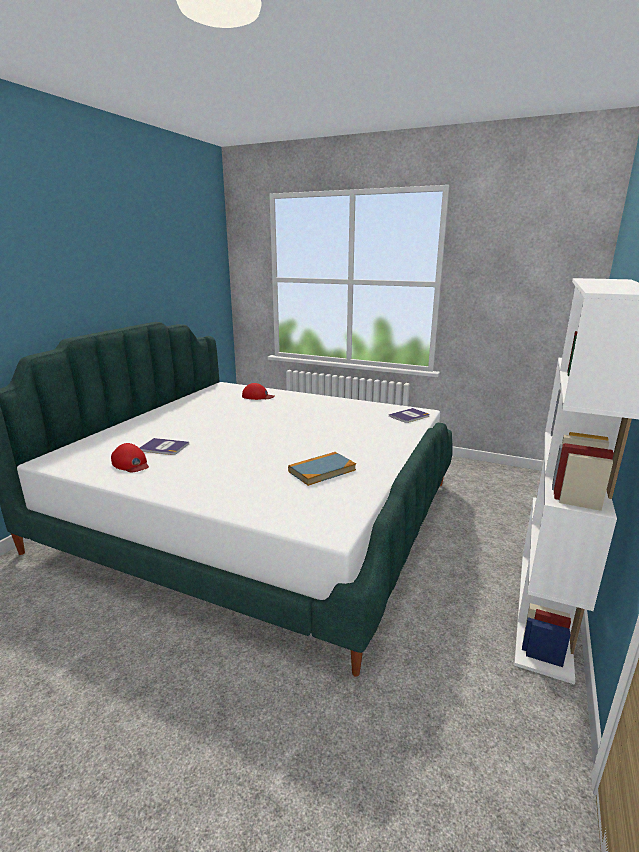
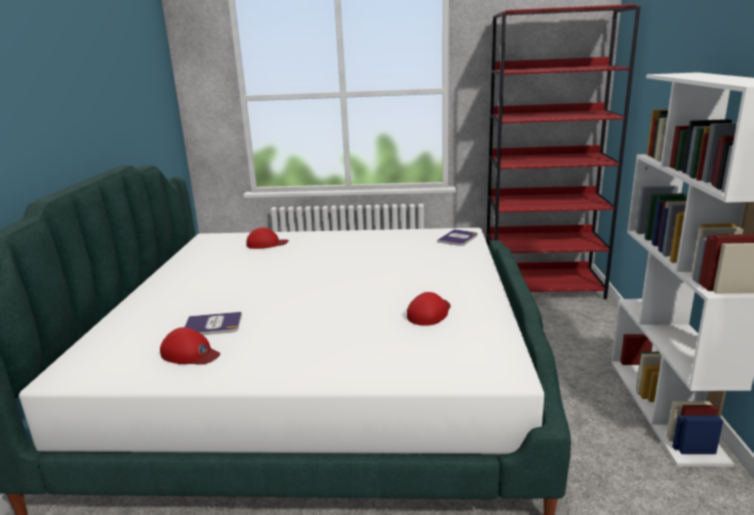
camera: 20 degrees left, 0 degrees up
book [288,452,356,486] -> red cap [407,292,451,326]
none -> red bookcase [486,4,641,299]

